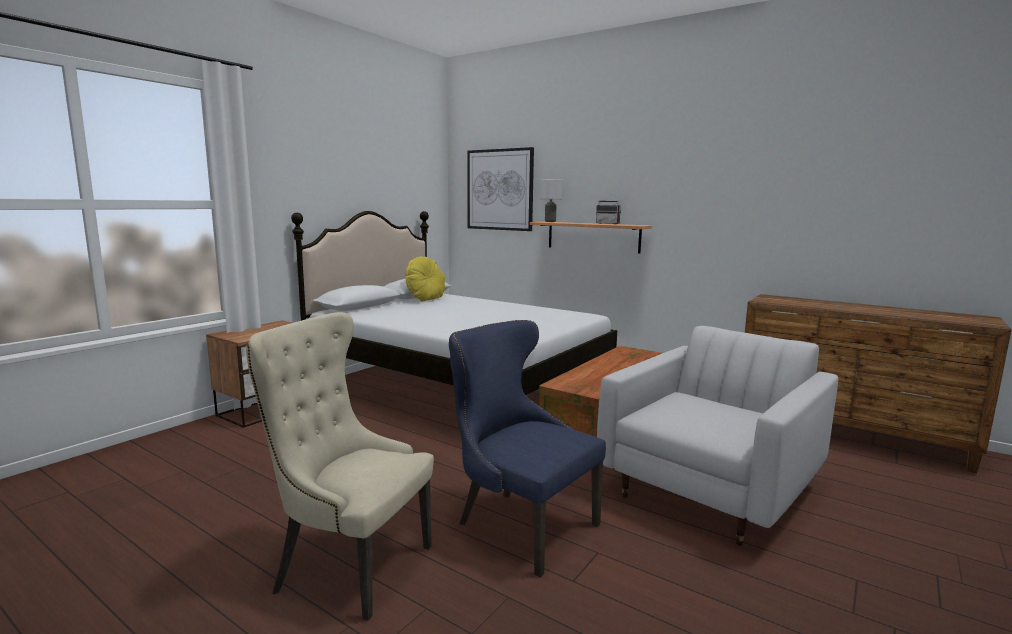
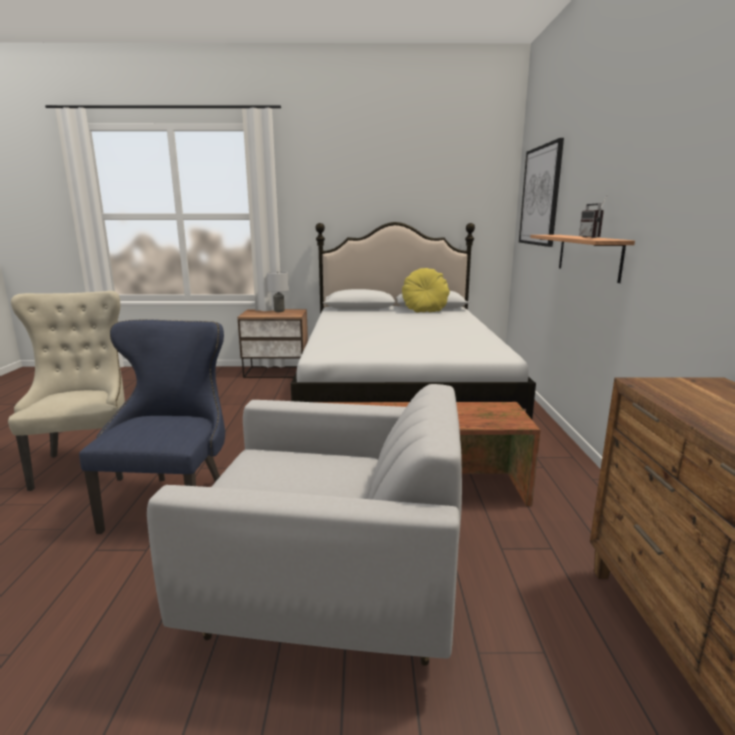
camera: 55 degrees right, 5 degrees up
white table lamp [540,179,563,222] -> white table lamp moved to [267,271,289,312]

